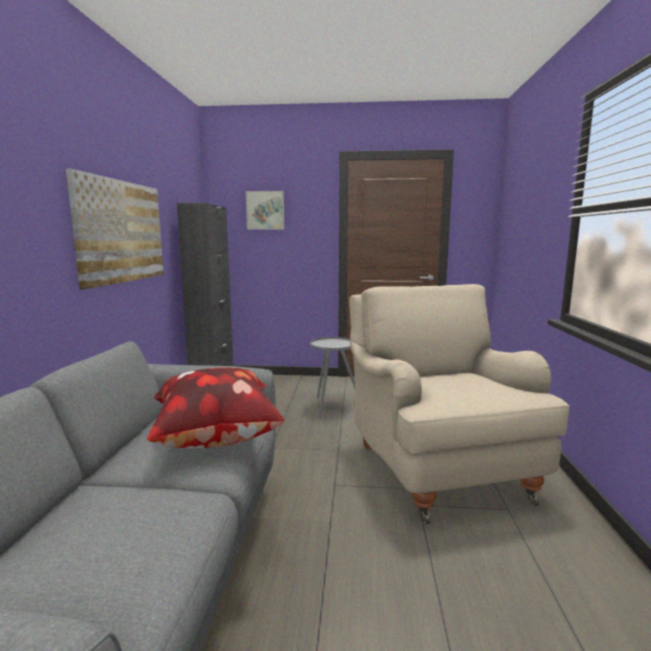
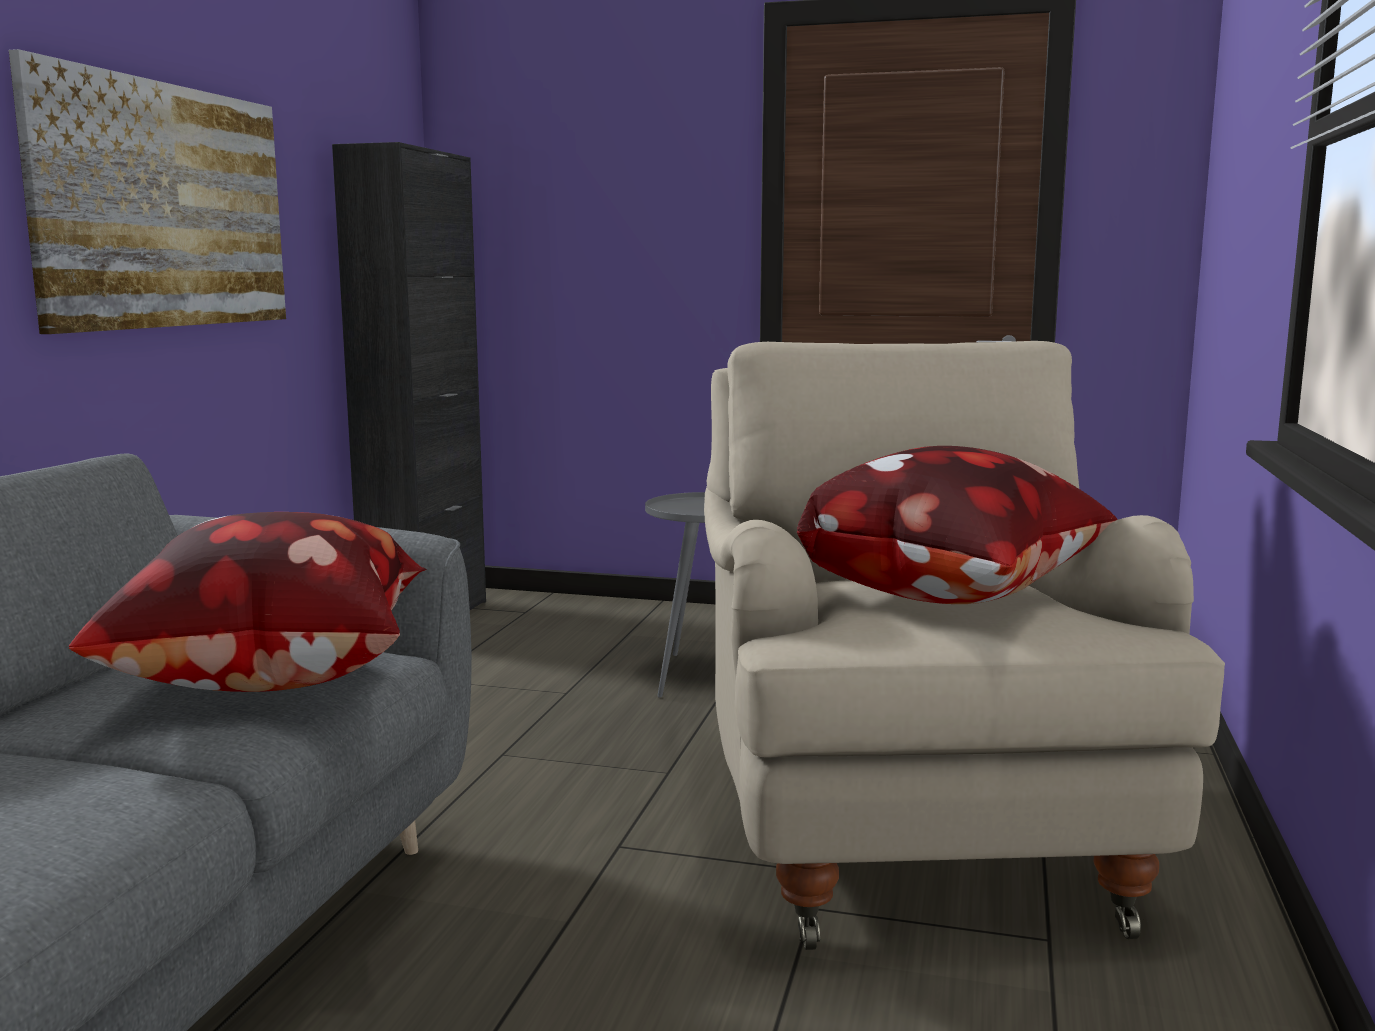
camera: 10 degrees right, 0 degrees up
picture [246,191,285,230] -> none
none -> pillow [797,446,1117,604]

